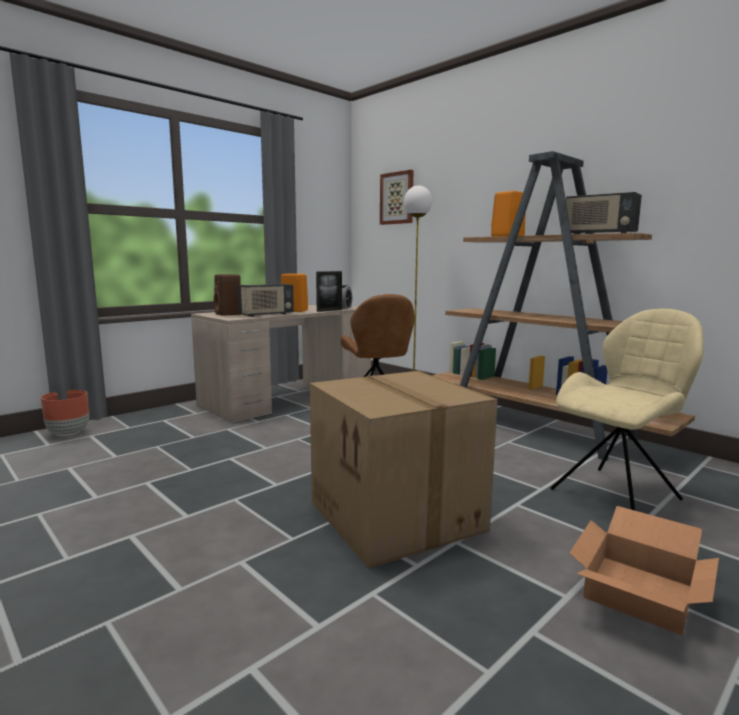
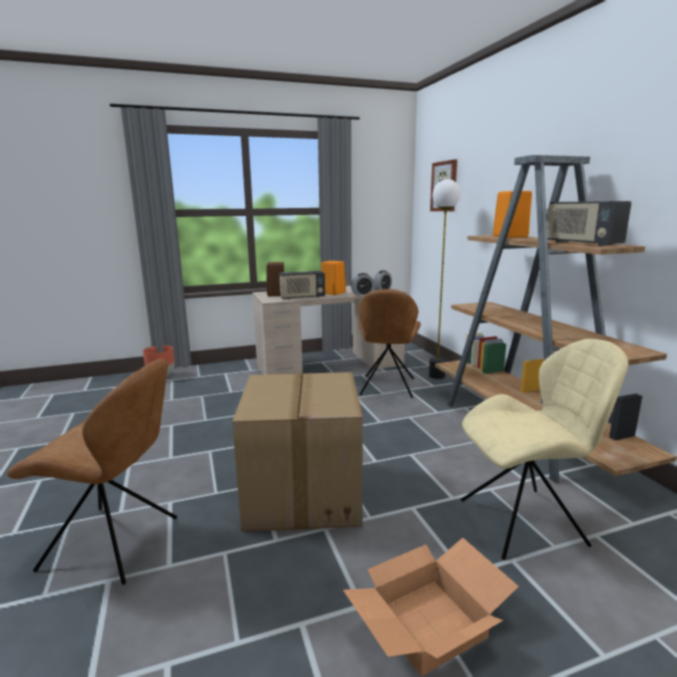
camera: 25 degrees right, 5 degrees up
picture frame [316,271,342,312] -> alarm clock [351,273,375,295]
none -> brown chair [7,358,177,585]

